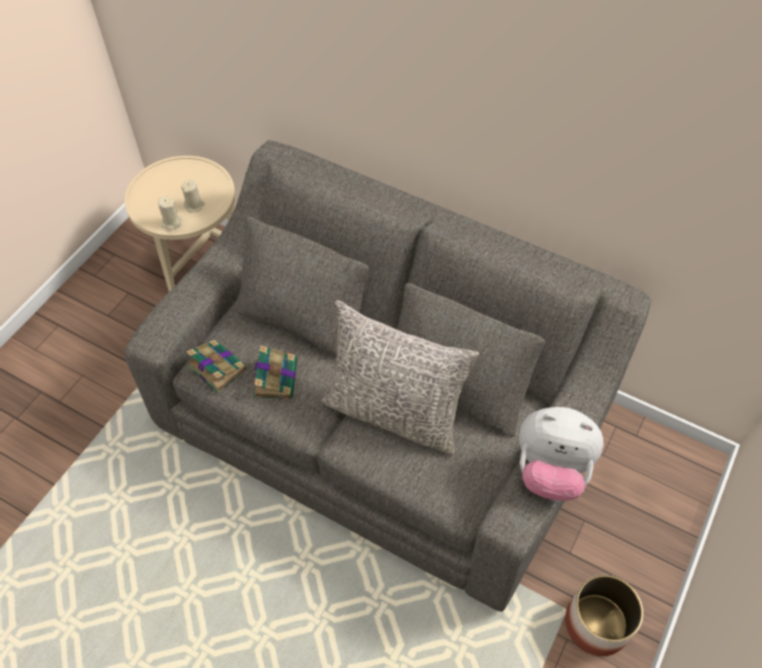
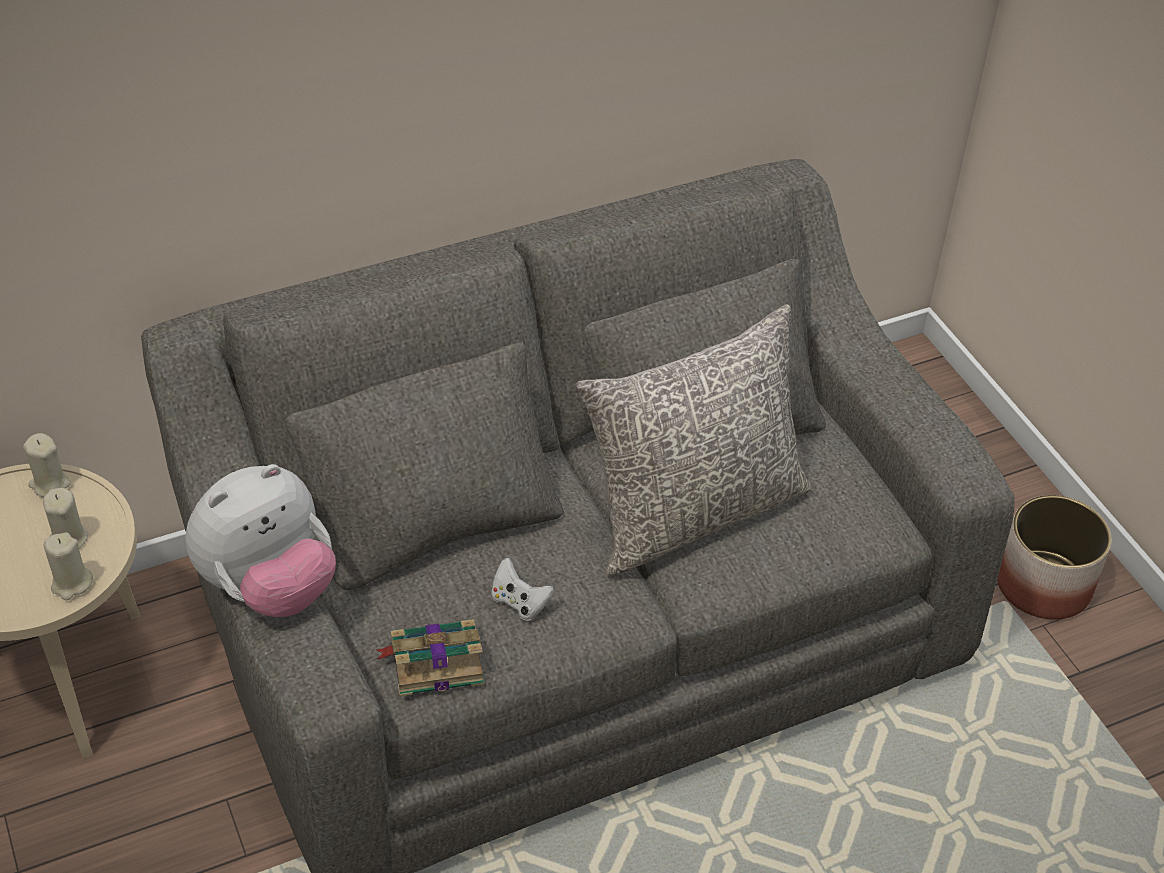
camera: 55 degrees left, 10 degrees down
book [253,345,297,399] -> white game controller [491,558,554,621]
plush toy [519,407,603,501] -> plush toy moved to [185,464,336,617]
none -> beige candle [23,433,71,498]

